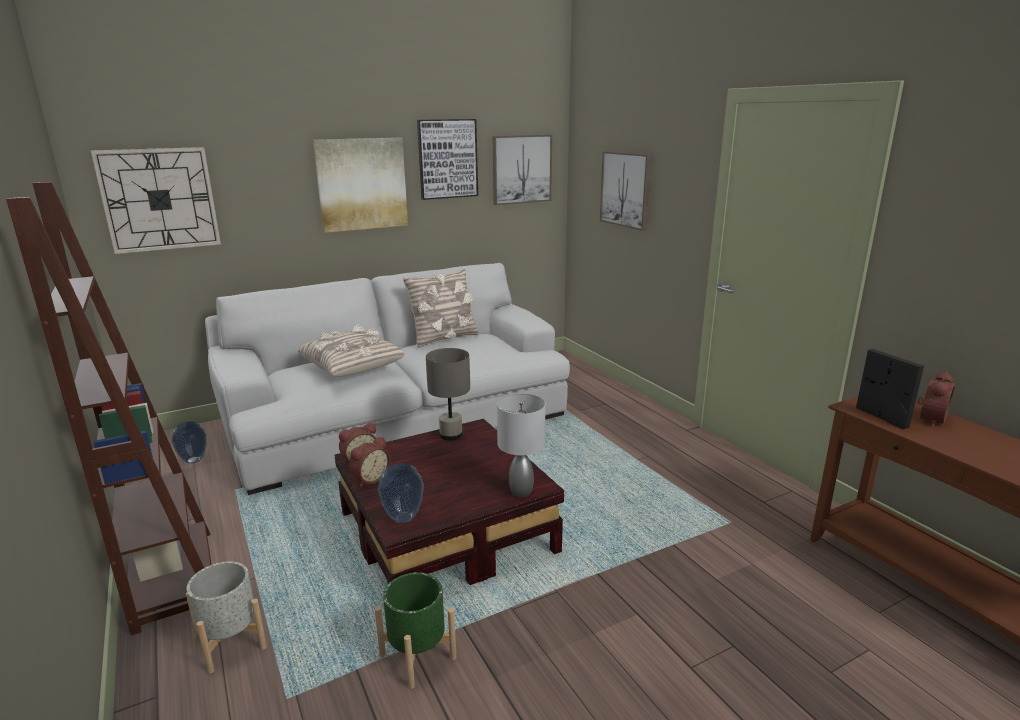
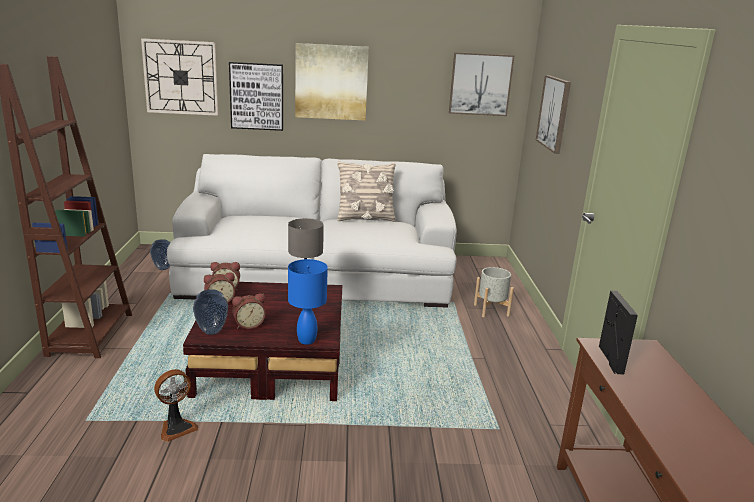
camera: 25 degrees right, 0 degrees up
grey planter [186,561,267,674] -> grey planter moved to [474,267,514,317]
beige pillow [298,325,404,377] -> none
green planter [375,572,456,689] -> fan [154,369,198,442]
picture [417,119,478,200] -> picture moved to [229,62,283,131]
grey table lamp [497,393,546,498] -> blue table lamp [288,259,328,345]
alarm clock [917,372,955,426] -> alarm clock moved to [232,293,266,329]

